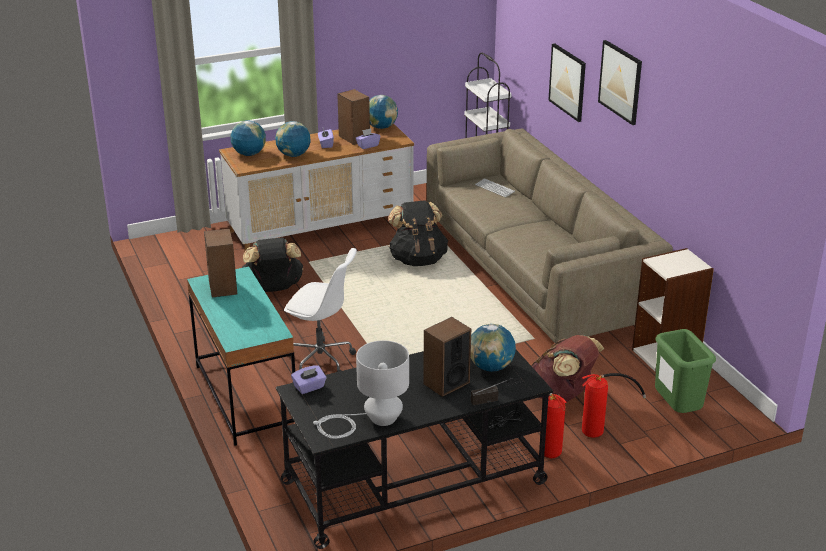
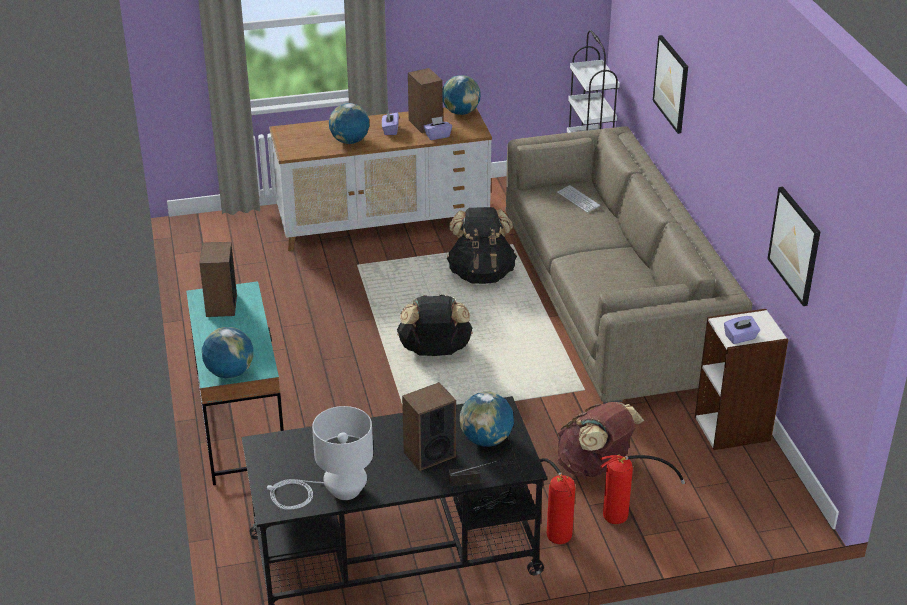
camera: 10 degrees right, 5 degrees up
globe [231,120,266,156] -> globe moved to [202,327,254,378]
black backpack [242,238,304,292] -> black backpack moved to [397,295,473,356]
white office chair [284,248,357,372] -> none
purple tissue box [291,365,327,394] -> purple tissue box moved to [724,316,760,344]
picture [598,40,642,125] -> picture moved to [768,186,820,306]
green trash can [655,329,716,413] -> none

